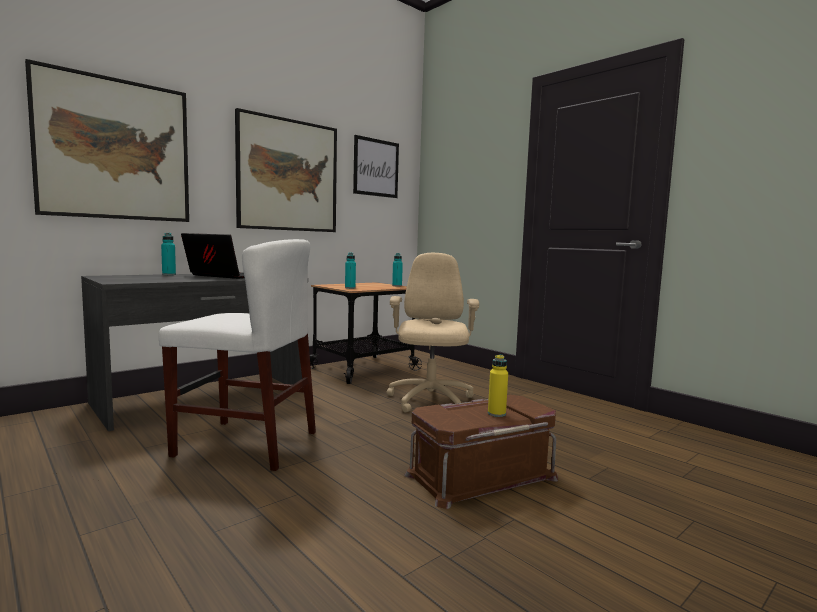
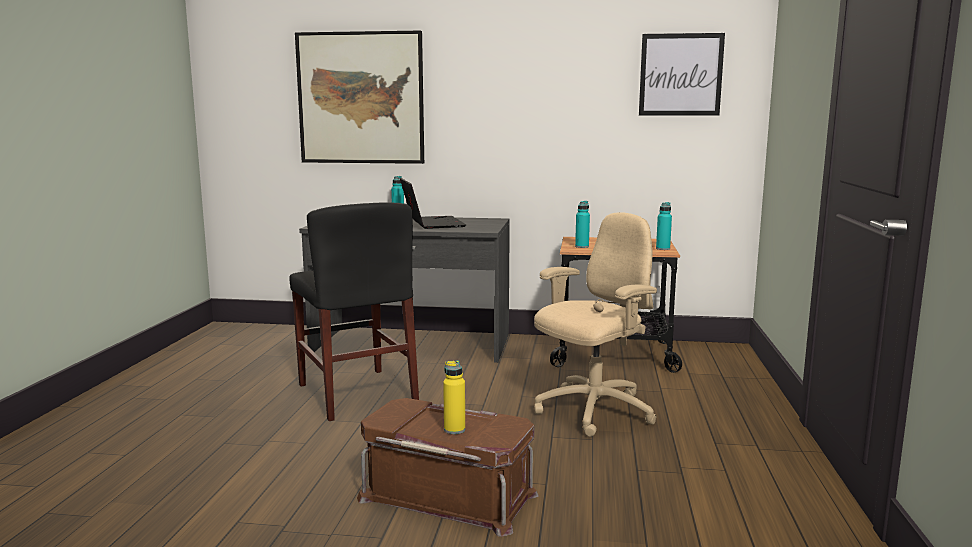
camera: 50 degrees right, 5 degrees up
white chair [159,239,316,471] -> black chair [289,202,419,421]
picture [235,108,337,232] -> none

